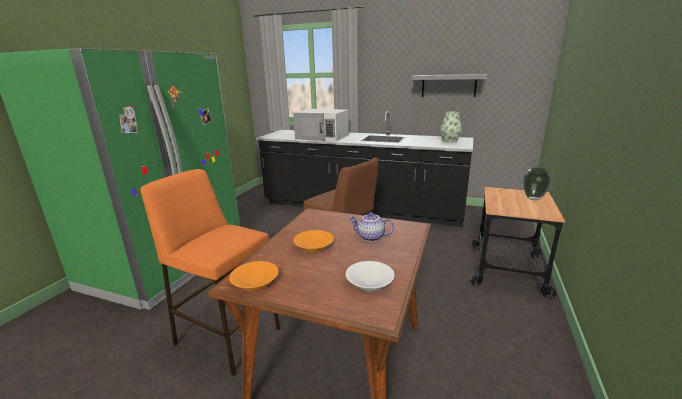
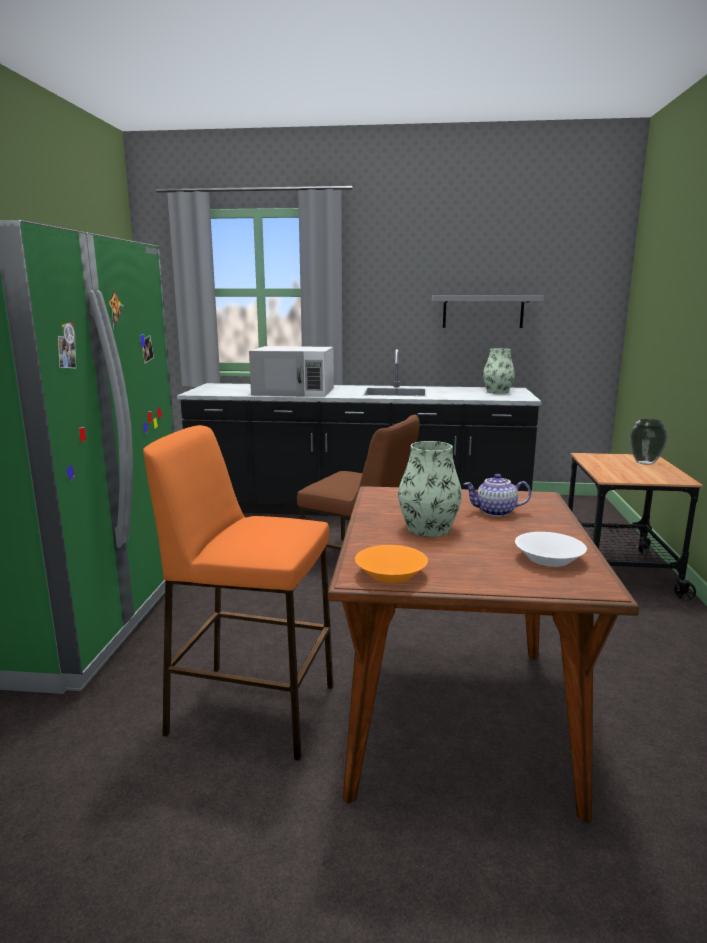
camera: 15 degrees left, 5 degrees down
orange bowl [293,230,334,252] -> vase [398,441,462,537]

